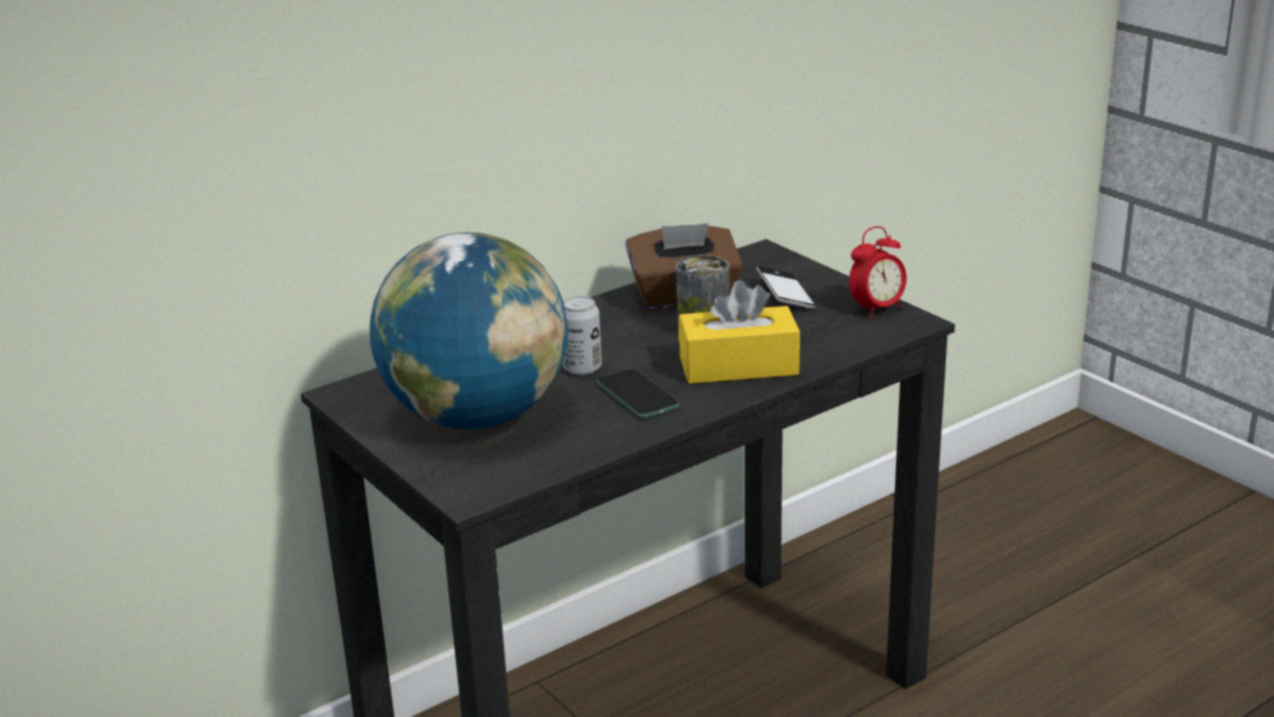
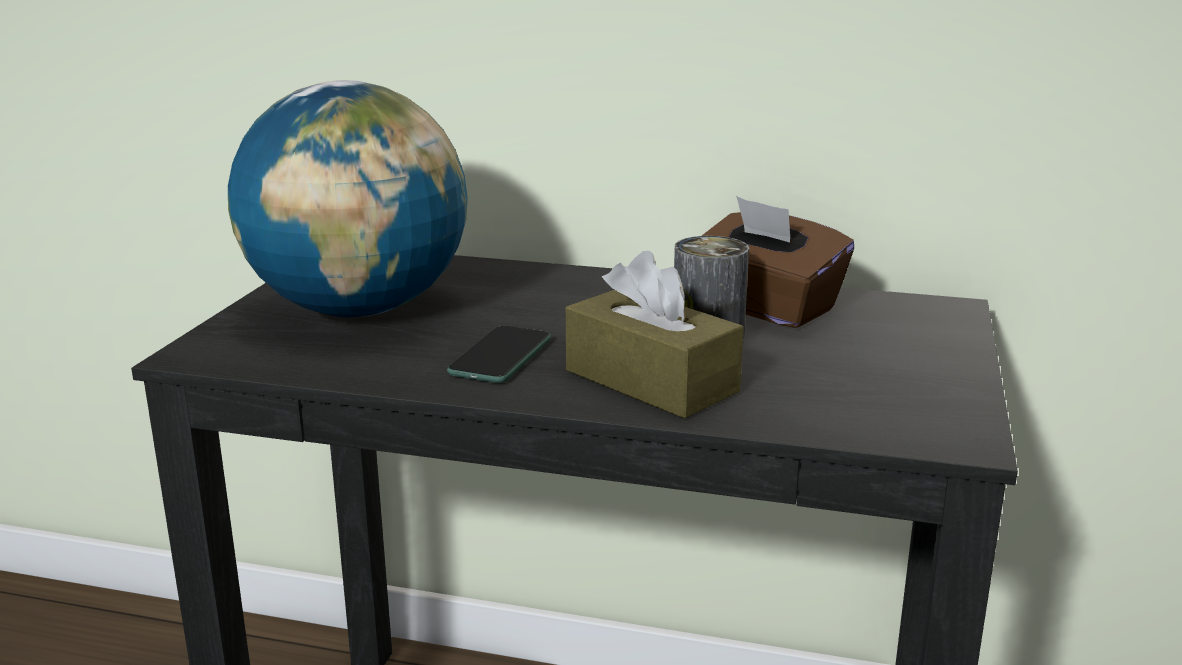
camera: 50 degrees right, 5 degrees down
can [562,296,602,375] -> none
yellow tissue box [678,280,800,384] -> brown tissue box [566,251,743,419]
phone [756,266,816,309] -> none
alarm clock [849,226,907,318] -> none

